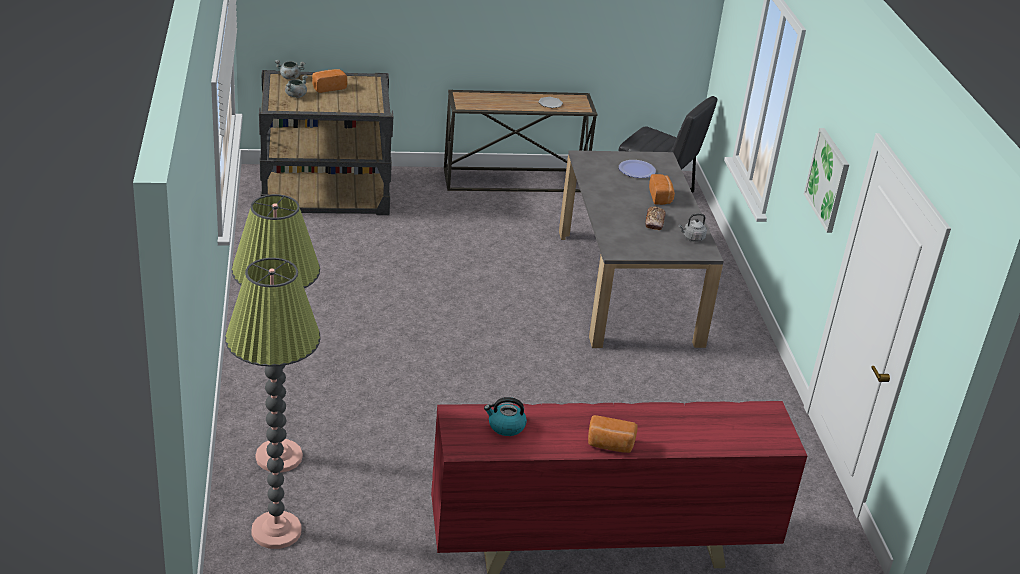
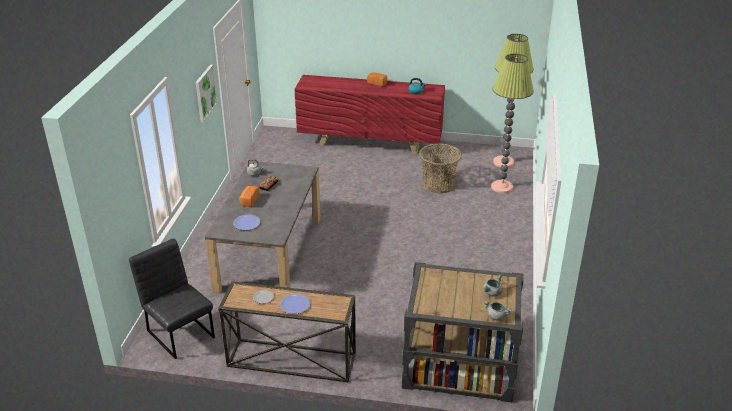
camera: 160 degrees left, 0 degrees up
bread [312,69,347,93] -> none
none -> plate [280,293,311,314]
none -> basket [419,143,462,193]

